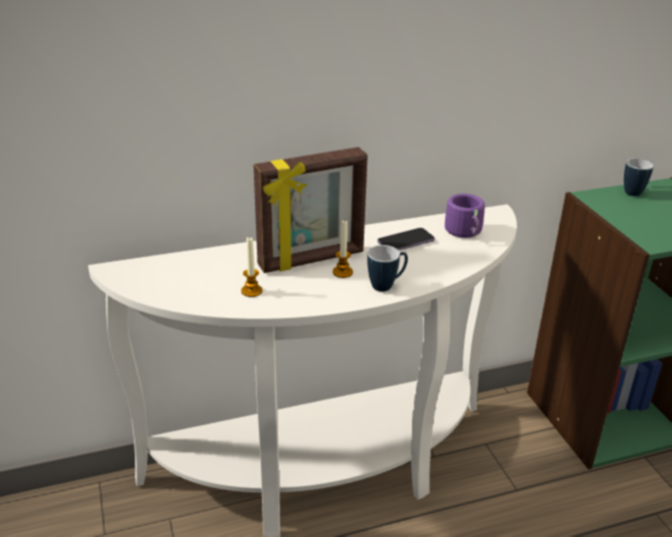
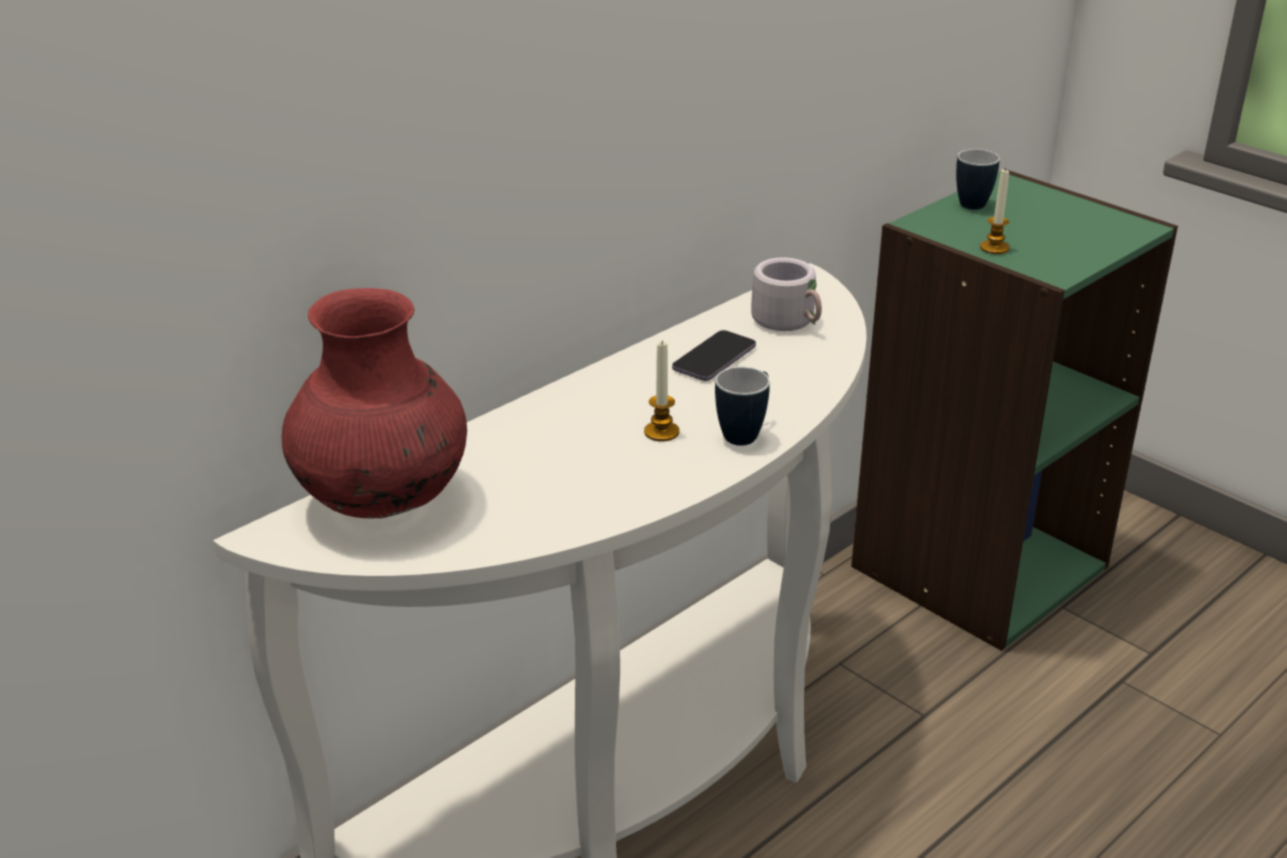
camera: 25 degrees left, 0 degrees up
candle [241,236,262,297] -> candle moved to [980,168,1009,254]
picture frame [254,147,368,273] -> none
purple mug [445,194,485,238] -> grey mug [751,257,822,331]
none -> red vase [282,288,467,518]

